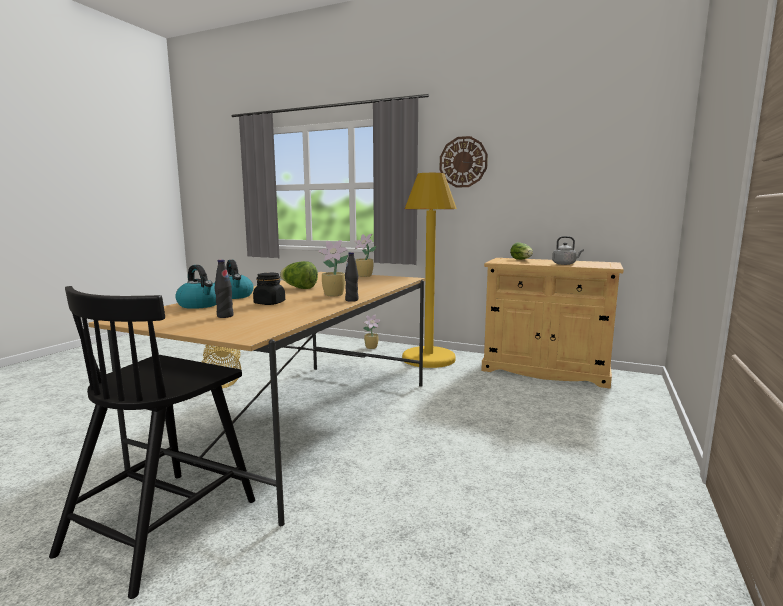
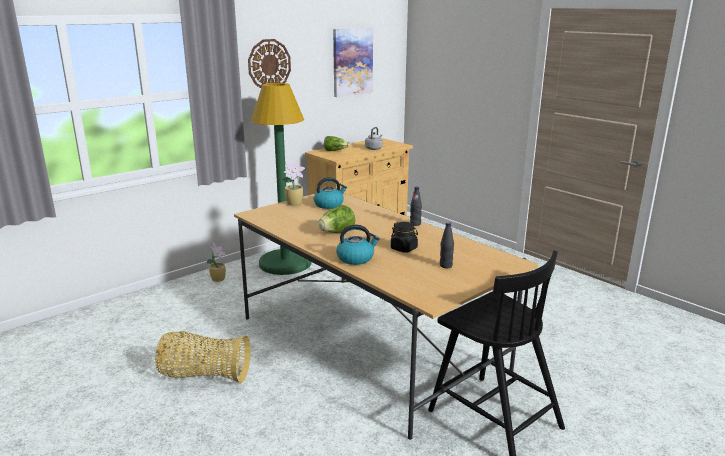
camera: 65 degrees left, 10 degrees up
kettle [175,265,216,309] -> kettle moved to [314,177,347,209]
potted plant [318,240,348,296] -> none
yellow floor lamp [402,173,457,368] -> green floor lamp [251,83,311,275]
none -> picture [333,28,373,97]

